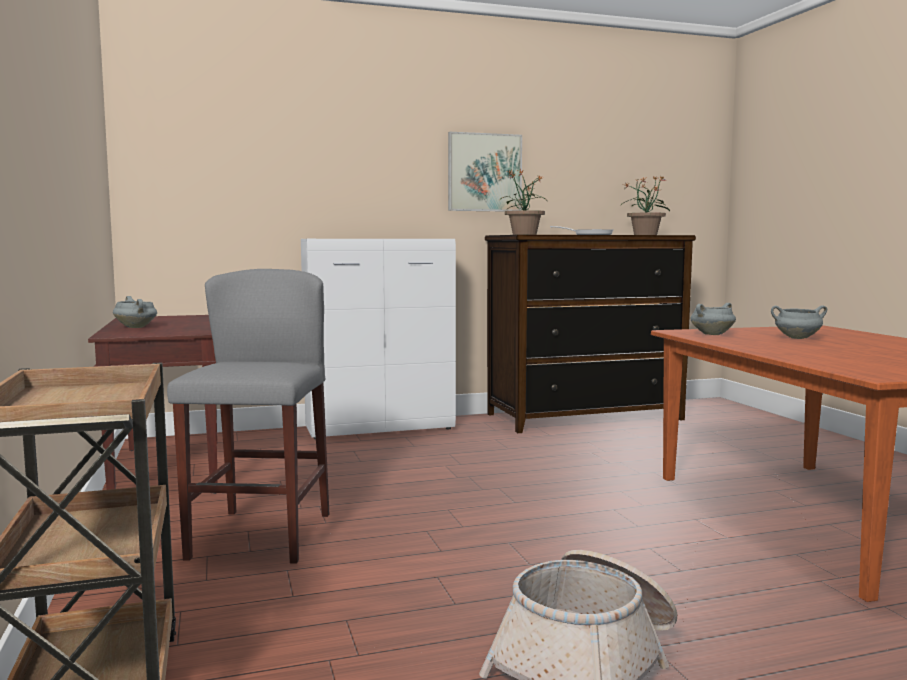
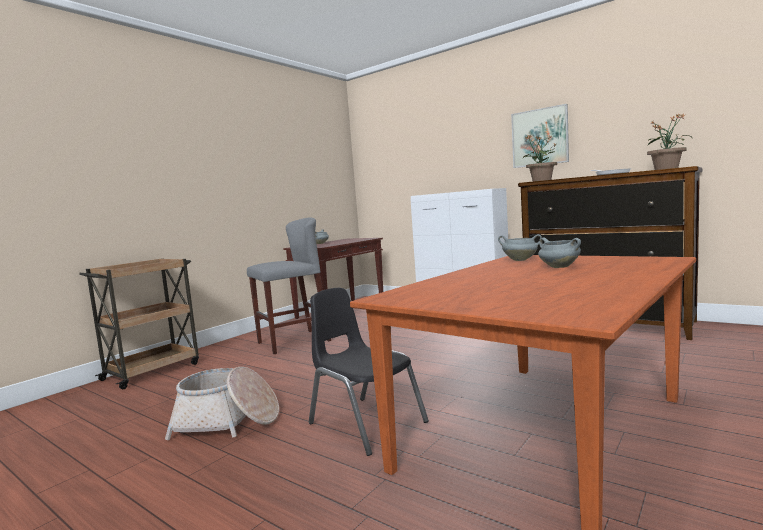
camera: 55 degrees right, 0 degrees up
none -> black chair [309,288,429,456]

